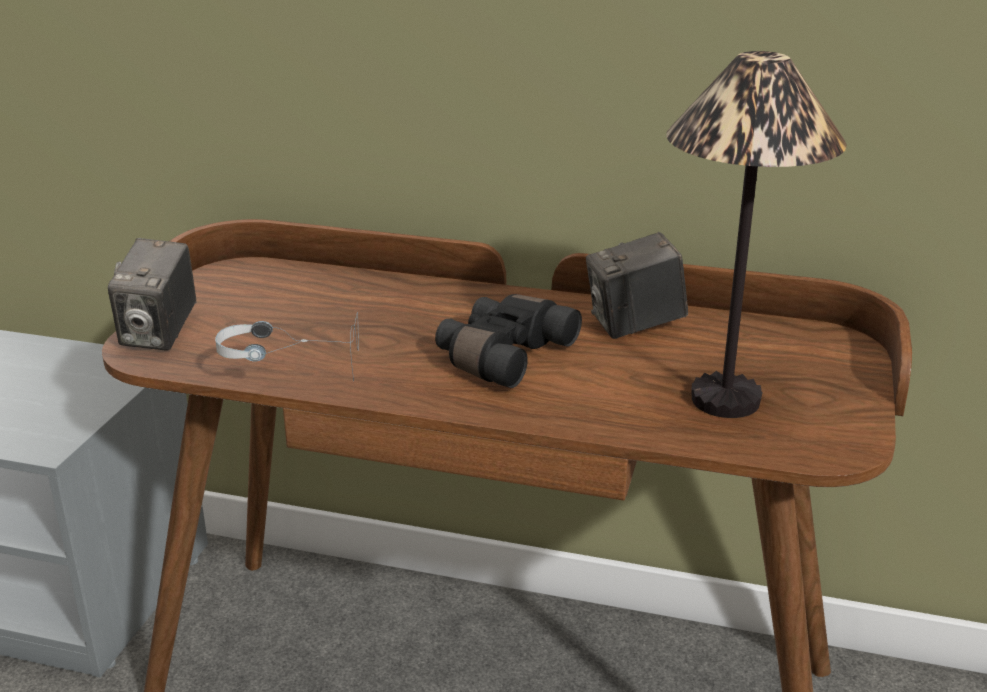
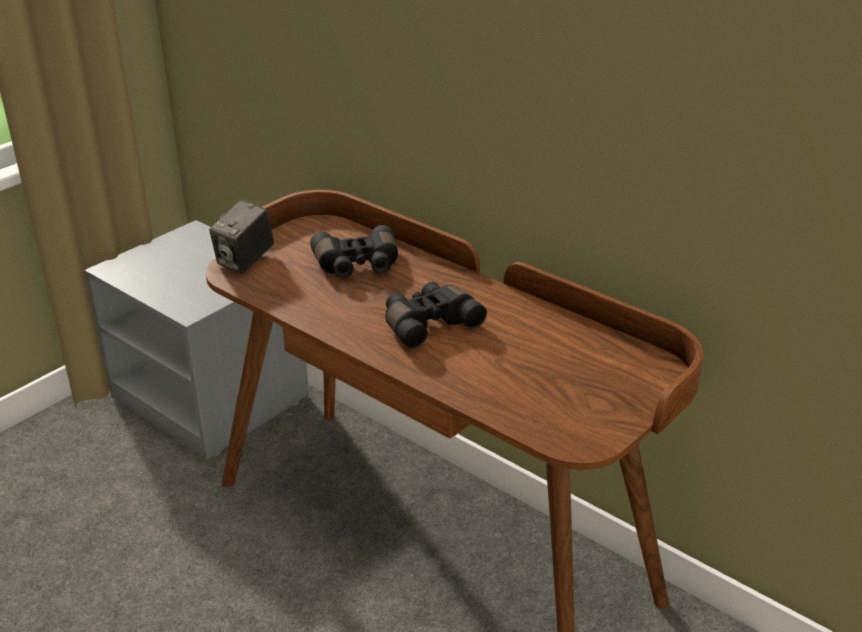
camera: 25 degrees right, 5 degrees up
headphones [215,312,359,381] -> none
camera [586,232,688,339] -> none
table lamp [666,51,847,418] -> none
none -> black binoculars [310,225,398,278]

